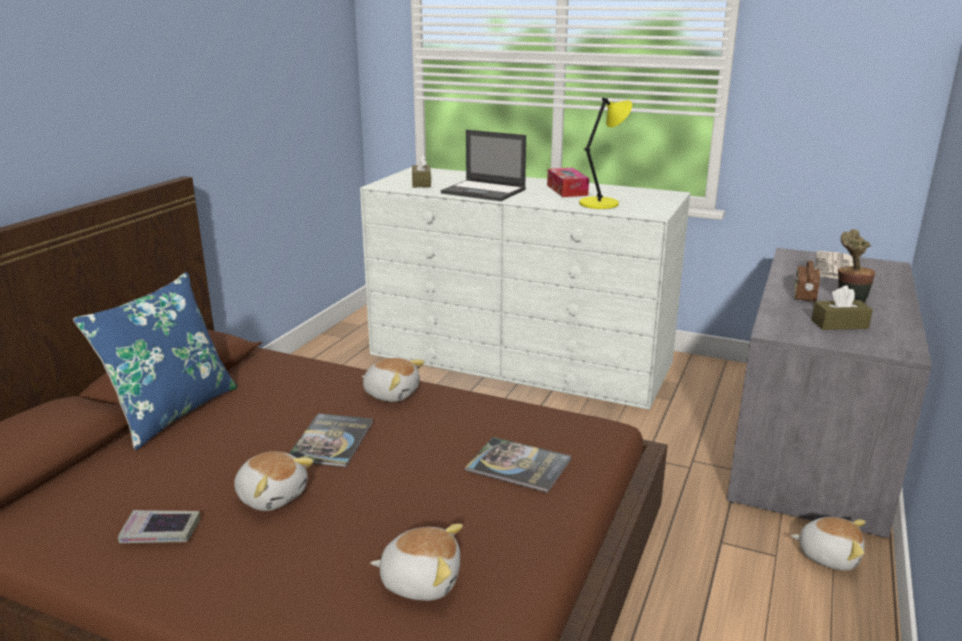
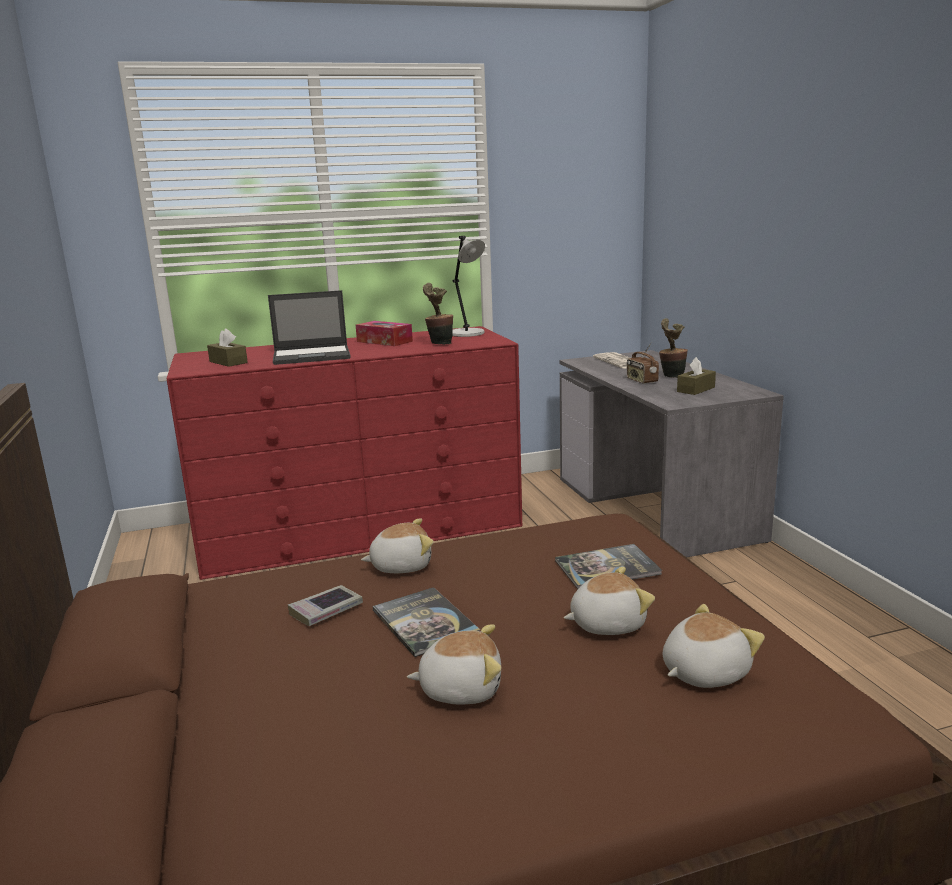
camera: 40 degrees left, 5 degrees down
blue pillow [73,272,237,450] -> none
book [118,510,201,543] -> book moved to [288,585,363,626]
white dresser [360,167,690,410] -> red dresser [166,326,522,580]
yellow table lamp [579,98,632,209] -> potted plant [423,283,453,345]
plush toy [791,517,866,571] -> plush toy moved to [564,567,655,635]
none -> grey table lamp [452,236,485,337]

